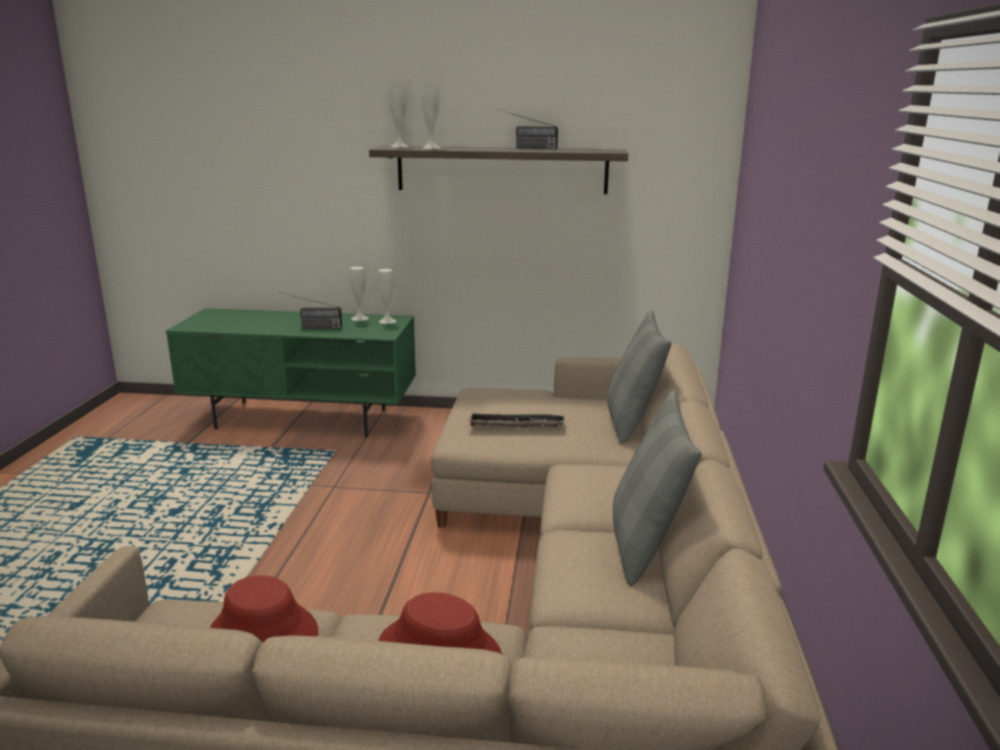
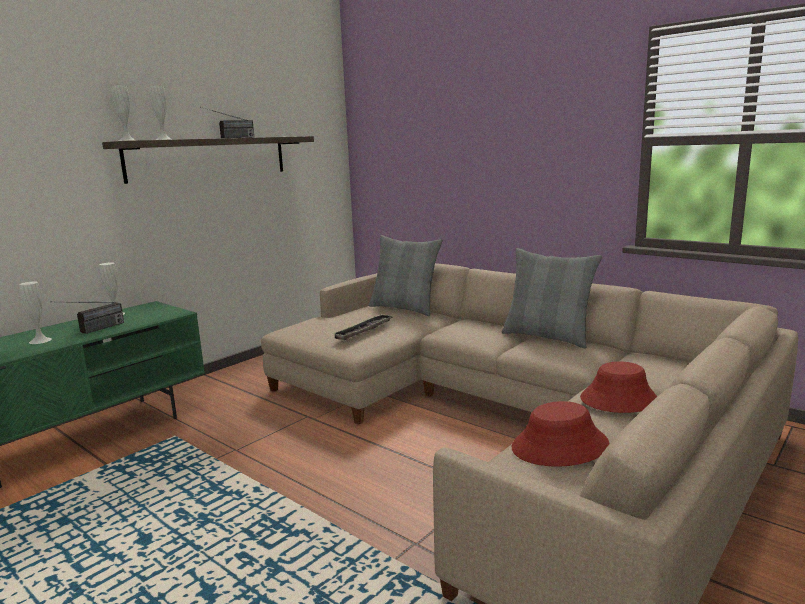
camera: 55 degrees left, 5 degrees down
white vase [378,269,396,324] -> white vase moved to [19,282,52,344]

